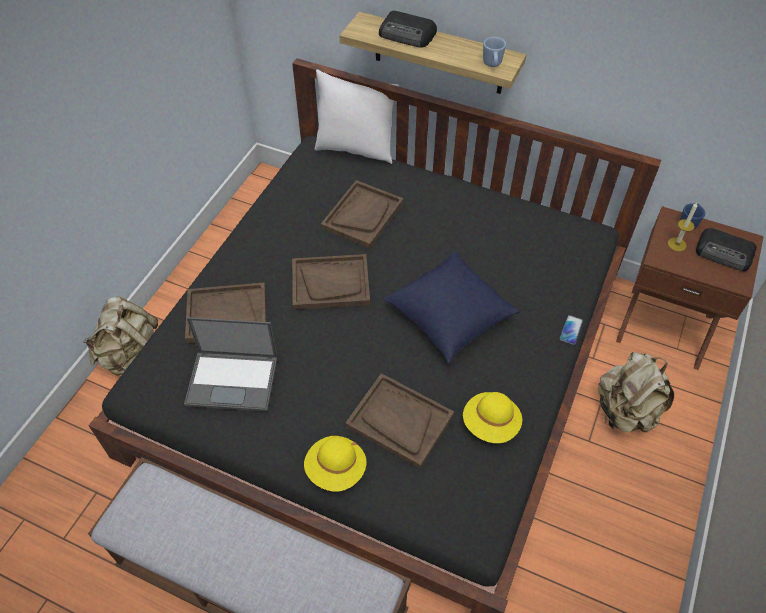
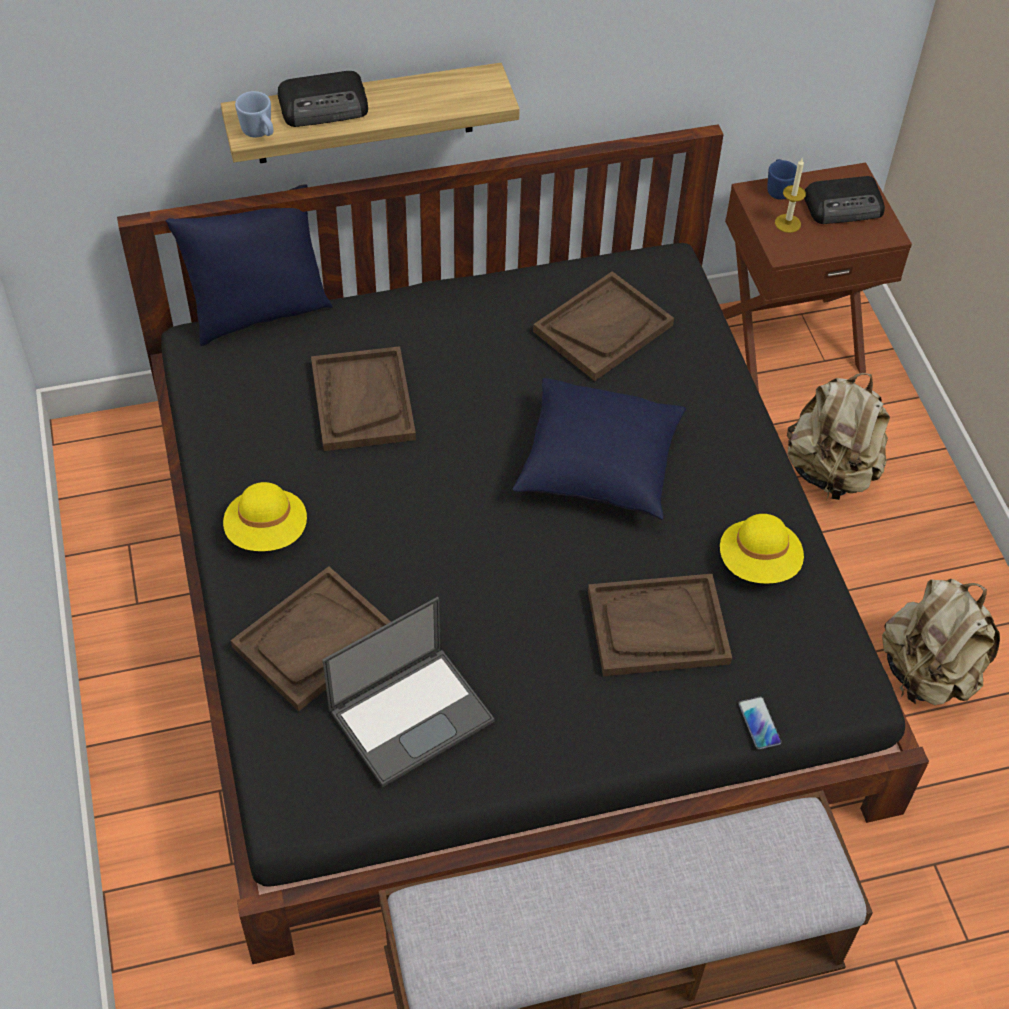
camera: 40 degrees left, 0 degrees up
beige backpack [84,296,158,376] -> beige backpack moved to [882,579,1000,705]
brown tray [292,254,370,310] -> brown tray moved to [533,271,674,381]
yellow hat [304,436,367,492] -> yellow hat moved to [223,482,307,551]
white pillow [315,70,399,164] -> blue pillow [166,184,333,346]
blue mug [483,37,506,67] -> blue mug moved to [235,91,273,138]
phone [560,315,583,345] -> phone moved to [738,696,782,750]

